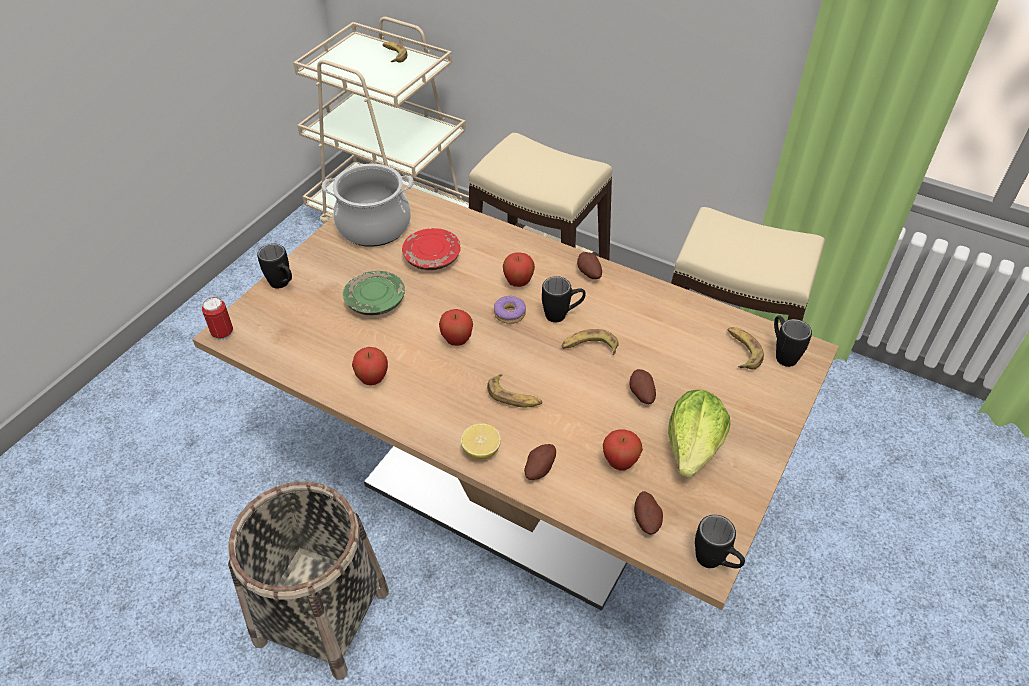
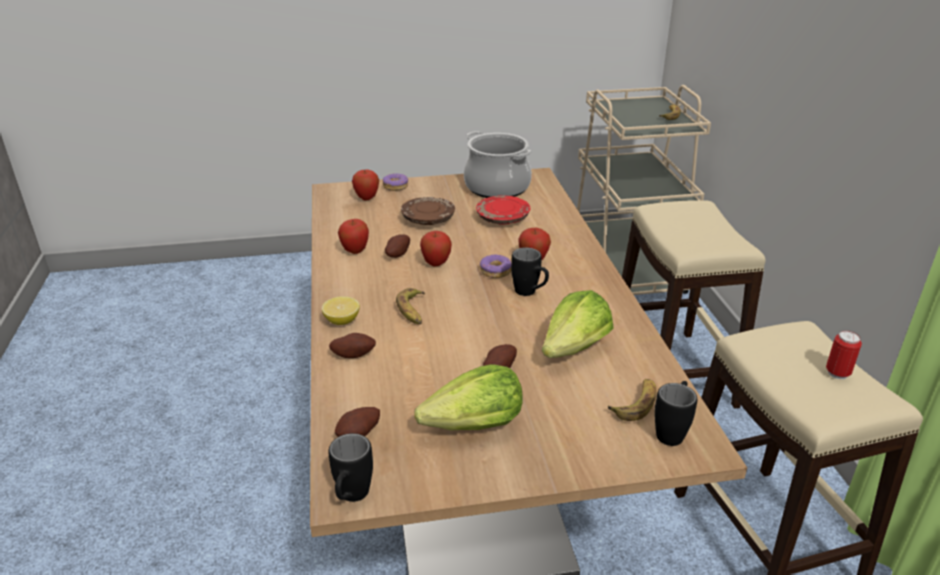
camera: 50 degrees right, 15 degrees down
can [202,297,233,340] -> can moved to [826,331,862,379]
basket [228,481,389,680] -> none
black mug [257,244,292,289] -> donut [383,173,408,191]
green plate [343,271,405,315] -> brown plate [401,197,455,225]
banana [562,329,619,355] -> none
potato [577,252,602,279] -> potato moved to [385,234,410,258]
apple [603,430,643,470] -> apple moved to [352,170,379,201]
none -> lettuce [542,290,614,358]

